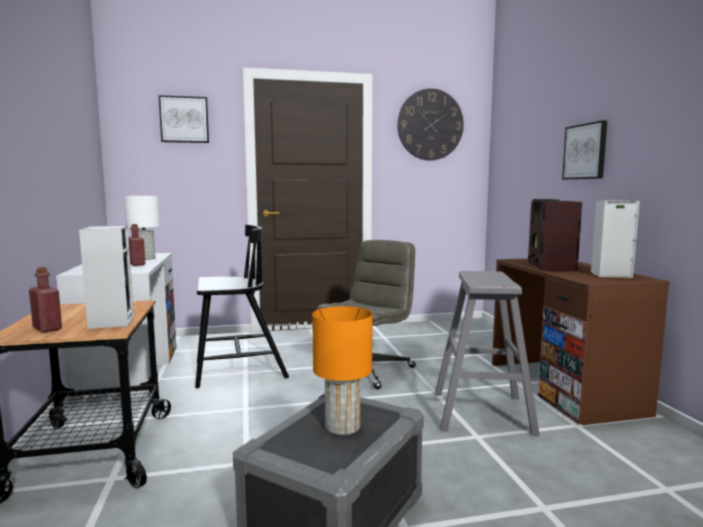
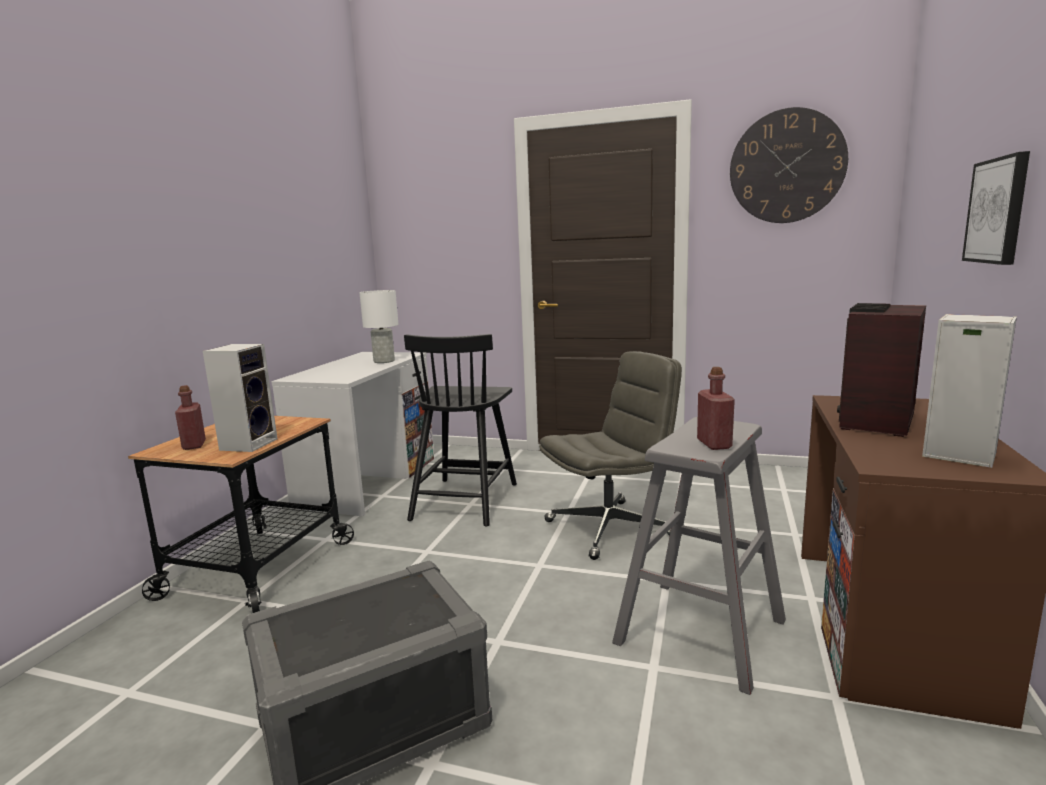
camera: 30 degrees right, 5 degrees up
red bottle [129,224,145,266] -> red bottle moved to [697,367,735,450]
picture [159,95,209,143] -> none
black chair [195,224,289,388] -> black chair turned 90 degrees clockwise [404,334,517,527]
orange table lamp [312,306,373,435] -> none

